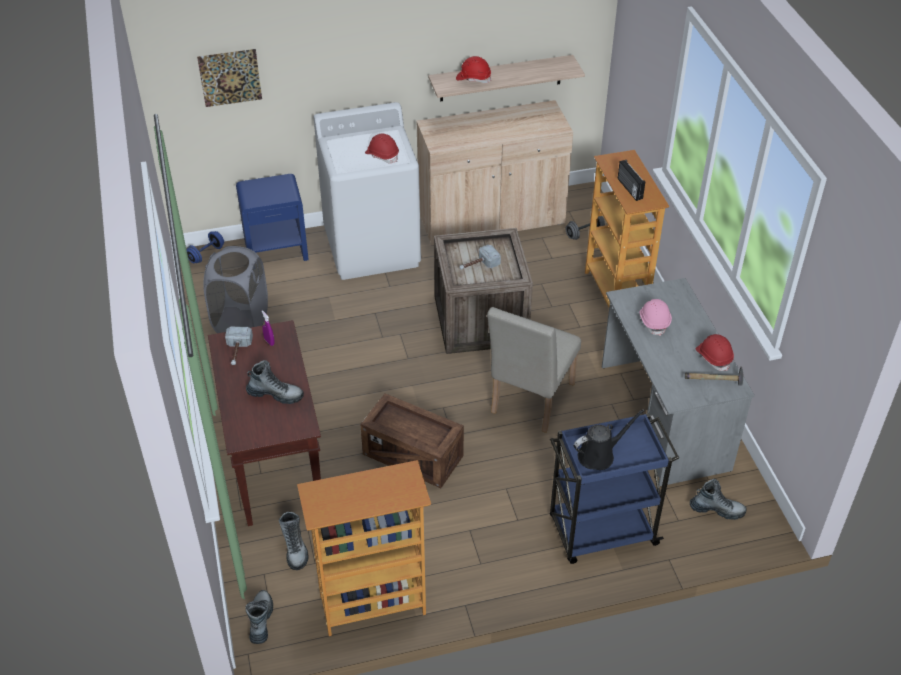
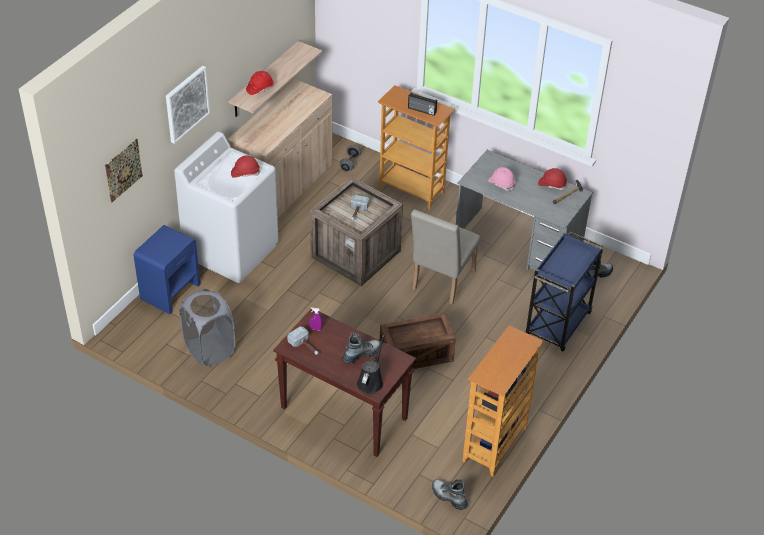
camera: 45 degrees left, 0 degrees up
blue dumbbell [187,231,224,263] -> none
boot [279,512,309,570] -> none
beige chair [487,307,581,433] -> beige chair turned 45 degrees clockwise [411,210,480,305]
black watering can [574,409,645,470] -> black watering can moved to [357,335,384,394]
none -> picture [166,66,210,144]

